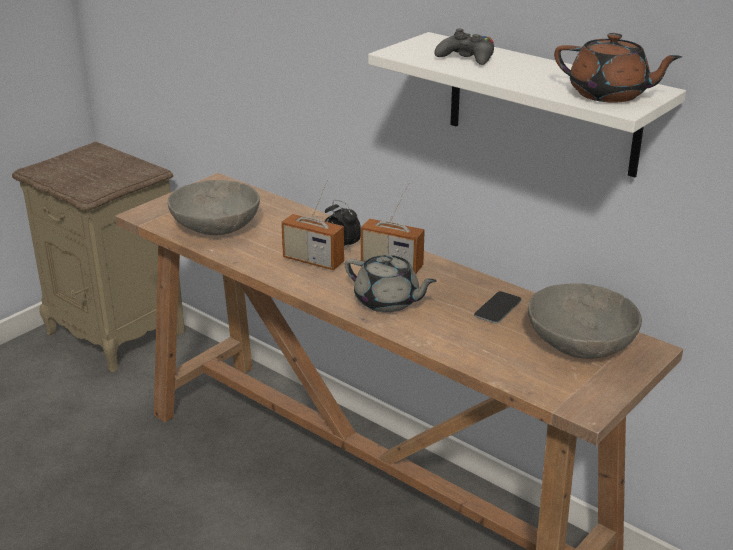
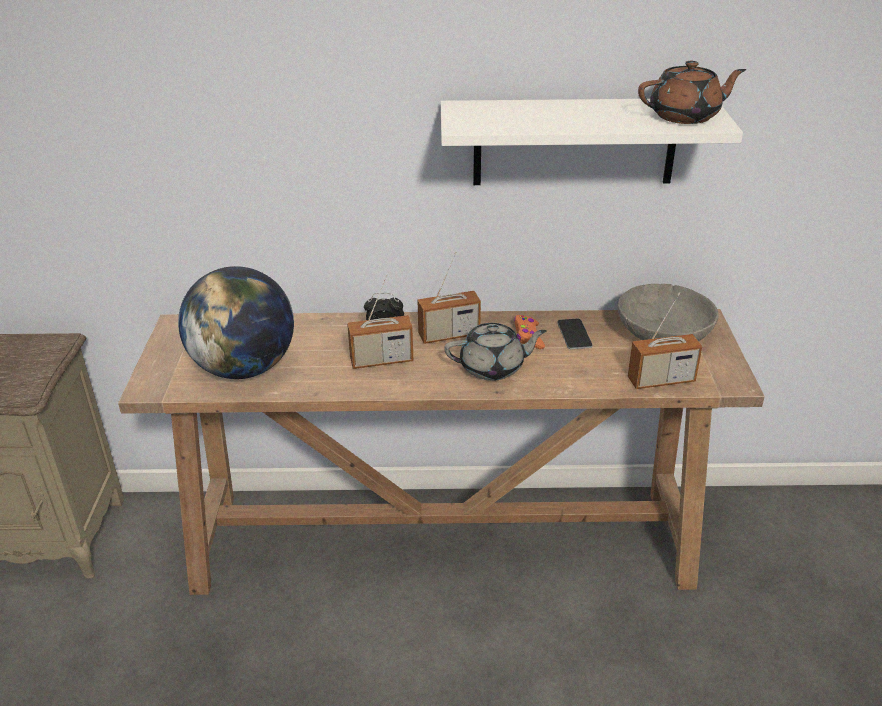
camera: 40 degrees left, 5 degrees up
grey bowl [167,180,260,236] -> globe [178,266,294,379]
black game controller [435,29,494,65] -> none
none -> orange game controller [514,315,545,349]
none -> radio [628,292,702,389]

